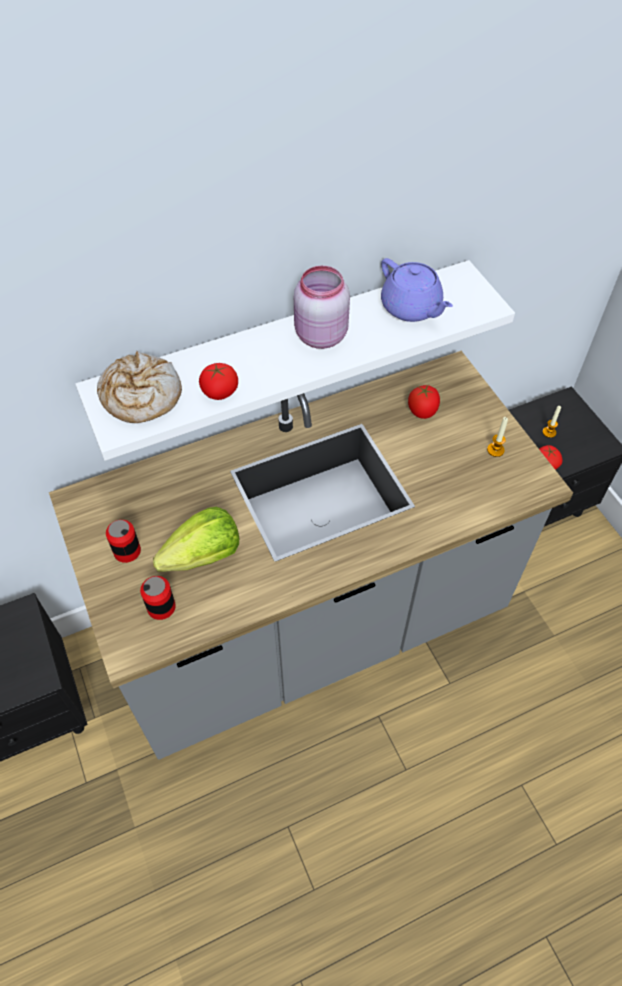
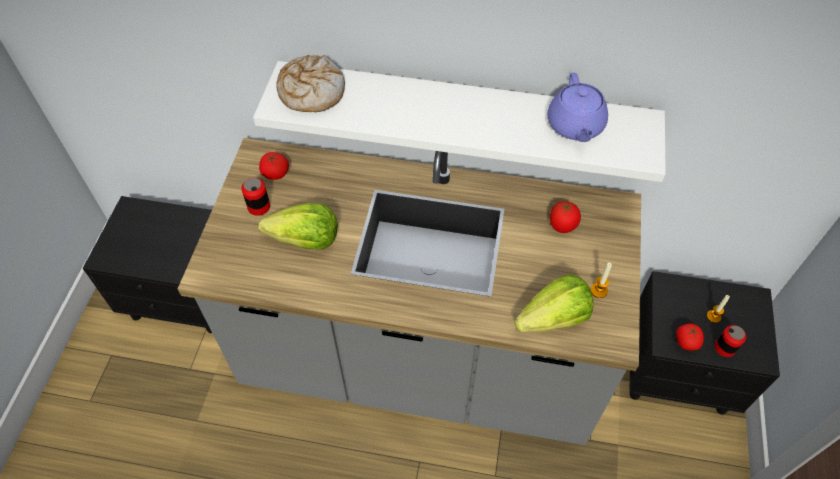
camera: 35 degrees right, 0 degrees up
can [140,576,176,620] -> can moved to [715,325,747,357]
tomato [199,363,238,400] -> tomato moved to [259,152,289,180]
pink jar [294,266,350,349] -> none
none -> lettuce [515,274,594,332]

